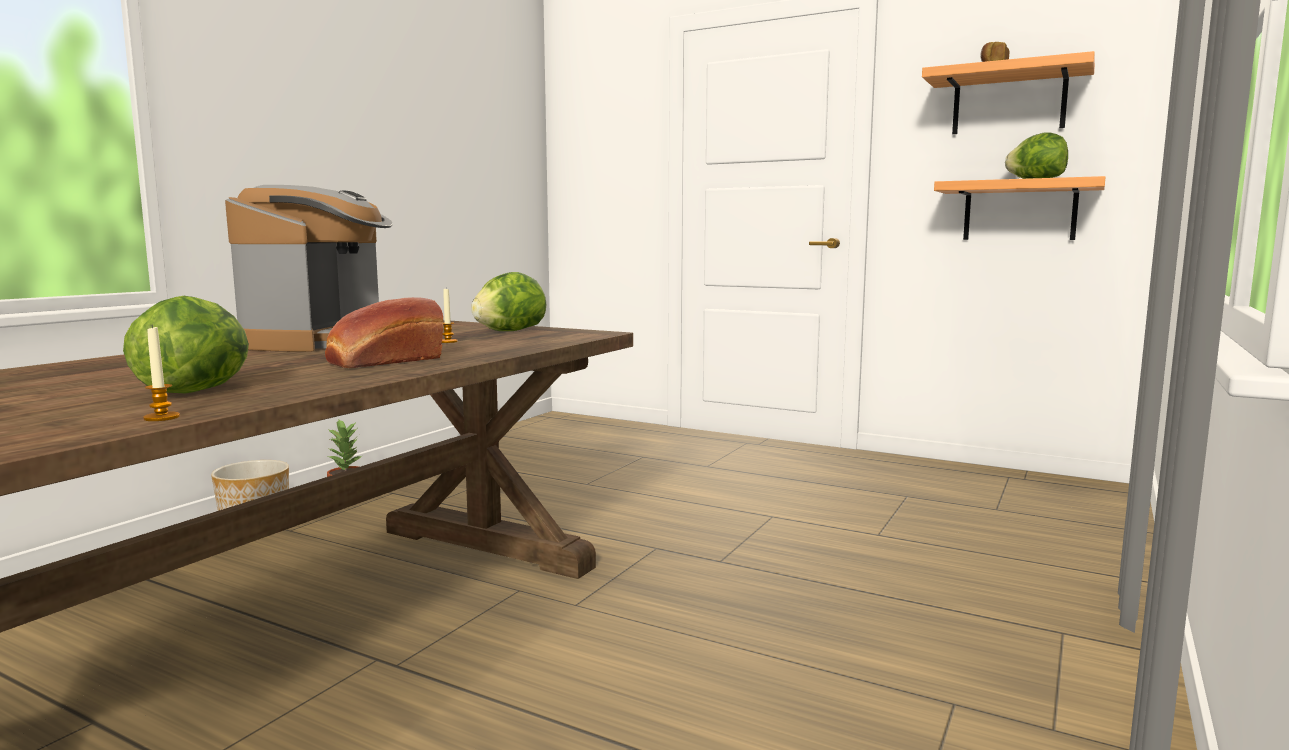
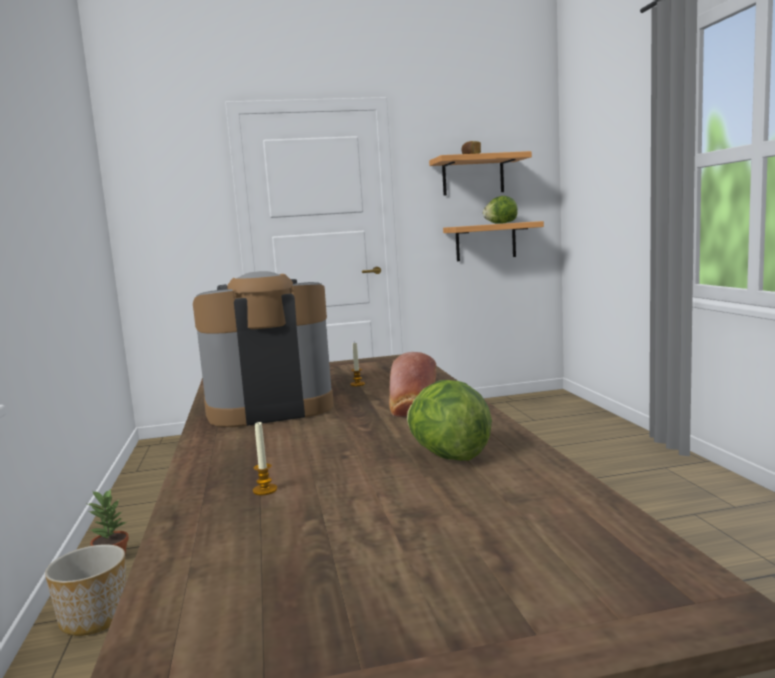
camera: 40 degrees left, 0 degrees up
candle [143,325,180,421] -> candle moved to [253,422,277,495]
coffee machine [225,185,393,352] -> coffee machine turned 75 degrees counterclockwise [193,271,334,427]
lettuce [471,272,546,331] -> none

